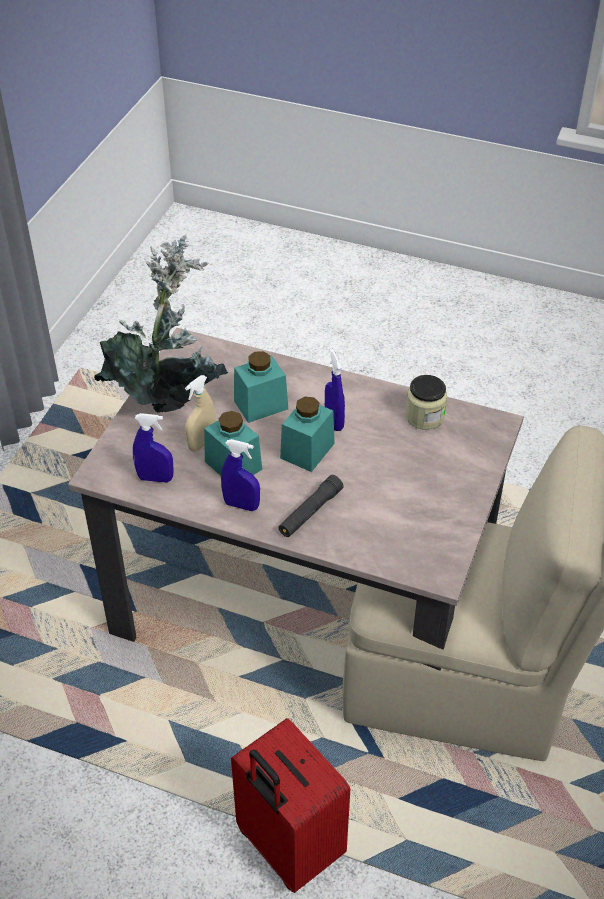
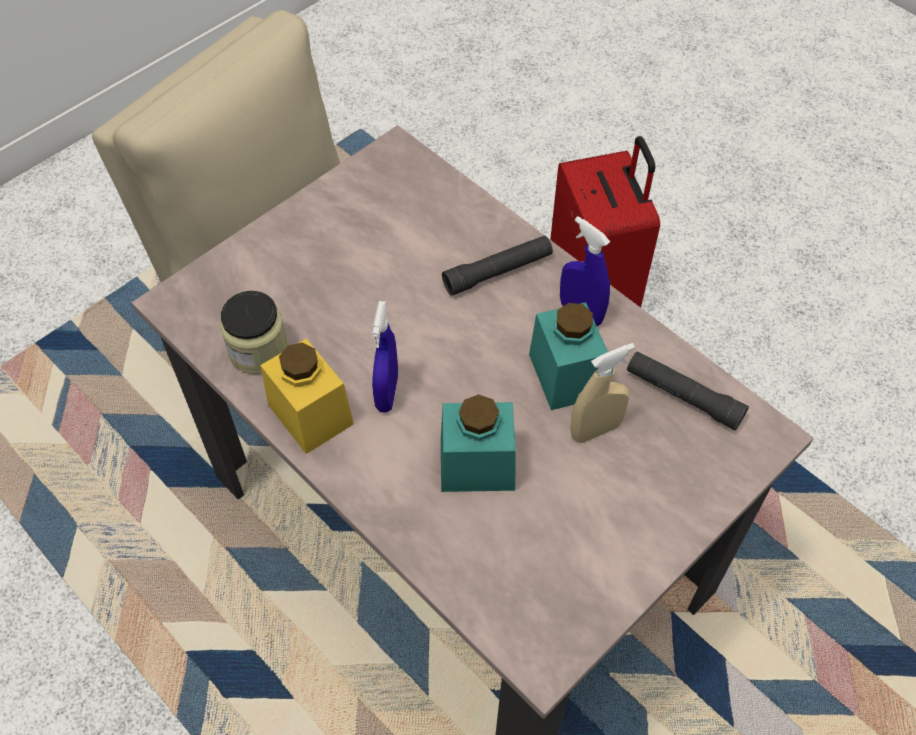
camera: 155 degrees left, 10 degrees up
potted plant [95,234,228,413] -> none
blue spray bottle [133,413,174,483] -> black flashlight [627,351,749,431]
turquoise jar [280,397,335,472] -> none
none -> yellow jar [260,339,354,454]

